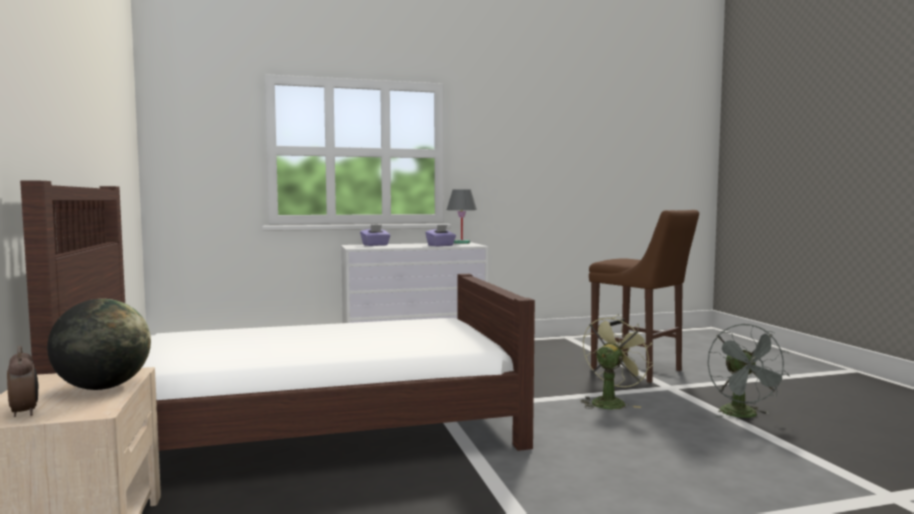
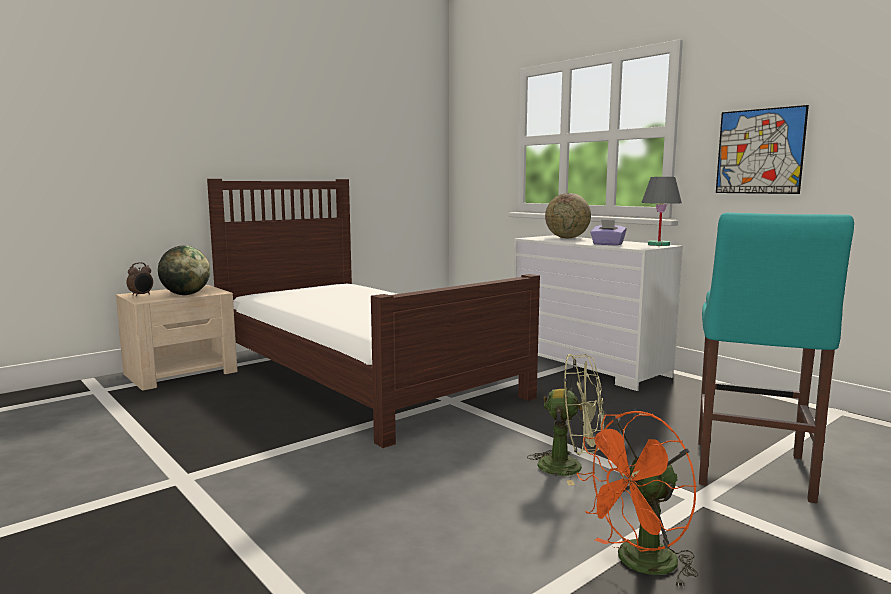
camera: 65 degrees right, 5 degrees up
purple tissue box [360,225,391,246] -> globe [545,193,591,238]
brown stool [589,210,699,383] -> turquoise stool [698,213,854,503]
grey fan [708,324,790,418] -> orange fan [576,411,698,588]
none -> picture [716,105,809,194]

